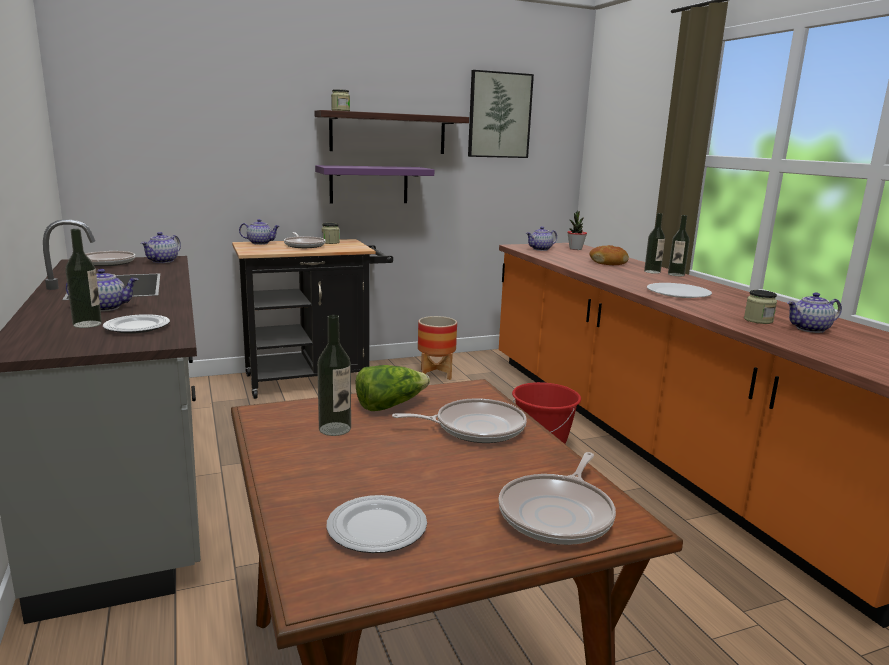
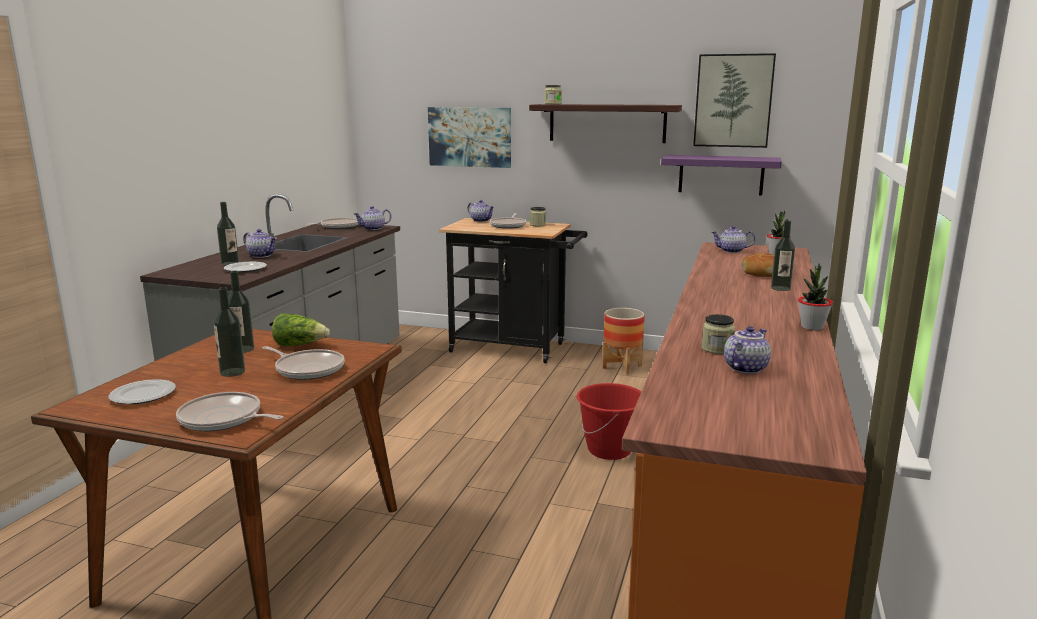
camera: 40 degrees right, 0 degrees up
purple shelf [315,165,434,204] -> purple shelf moved to [661,155,782,196]
frying pan [498,452,616,545] -> frying pan turned 45 degrees clockwise [176,392,283,431]
white plate [647,283,712,298] -> none
bottle [668,215,690,276] -> bottle moved to [214,287,245,377]
teapot [787,292,842,333] -> teapot turned 105 degrees clockwise [724,326,771,374]
none -> picture [428,107,511,168]
none -> potted plant [798,263,833,331]

